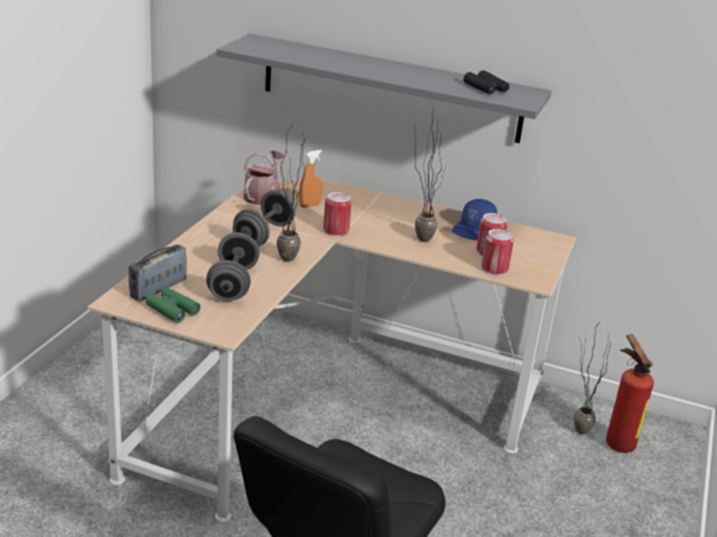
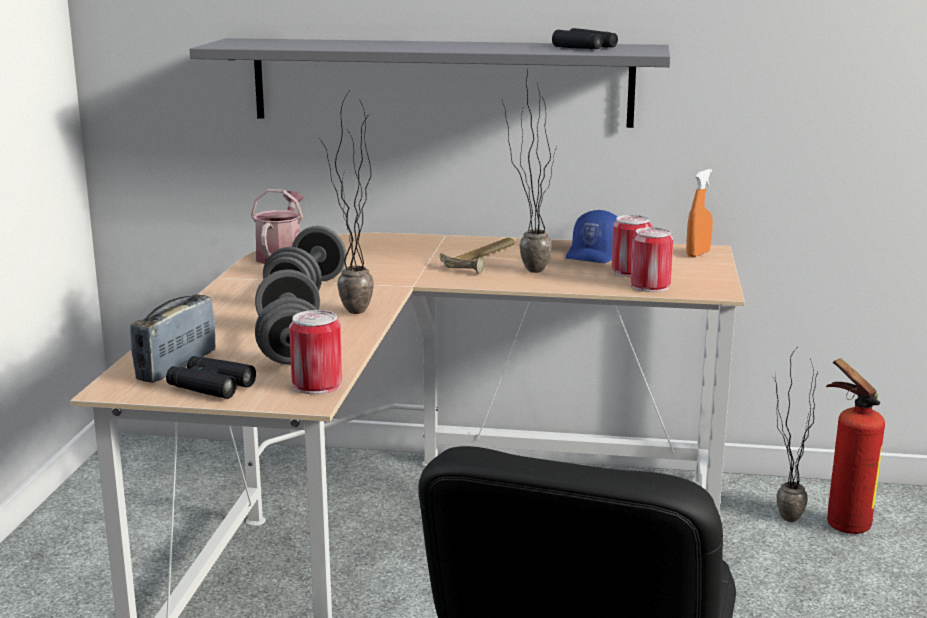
camera: 10 degrees left, 10 degrees down
green binoculars [146,288,200,323] -> black binoculars [166,356,256,399]
orange spray bottle [299,150,323,208] -> orange spray bottle moved to [686,169,713,257]
can [323,192,352,237] -> can moved to [289,310,343,394]
none -> hammer [440,238,515,274]

